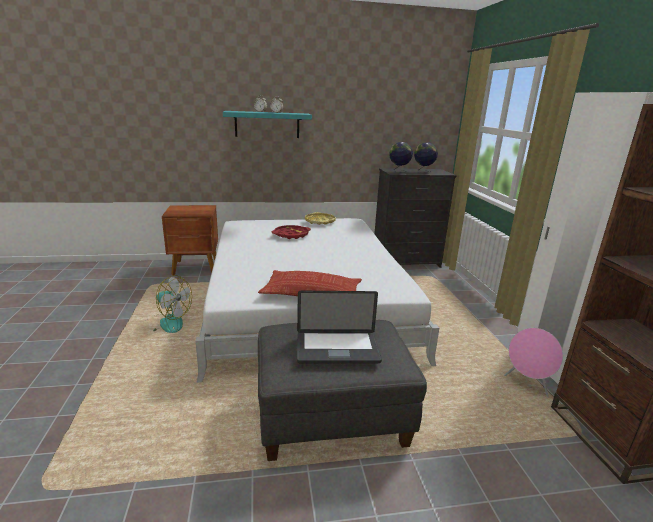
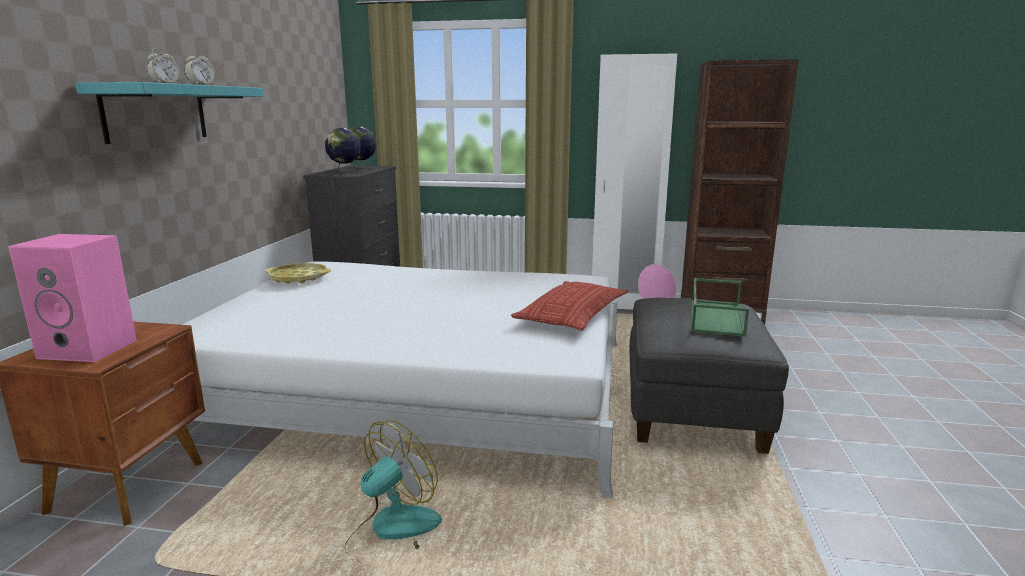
camera: 70 degrees left, 5 degrees down
red tray [272,225,311,239] -> none
laptop [297,290,382,364] -> green tray [691,278,749,337]
none -> pink speaker [8,234,137,362]

